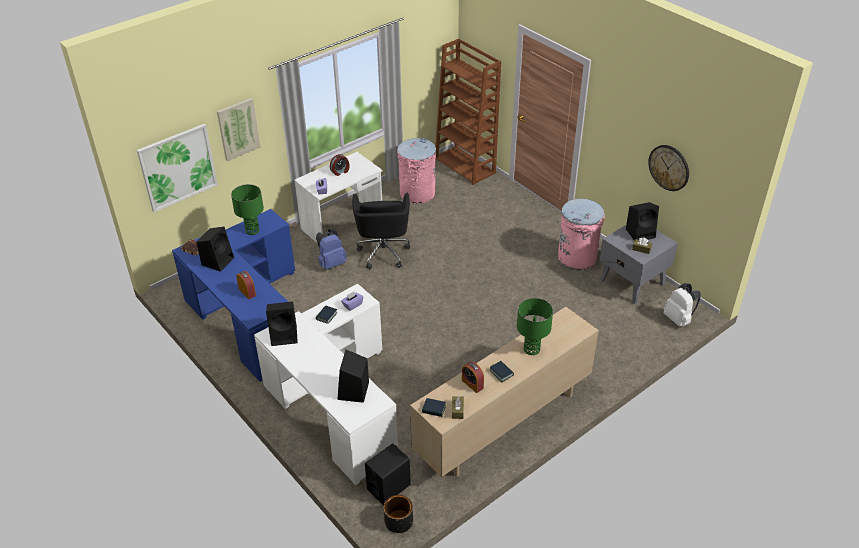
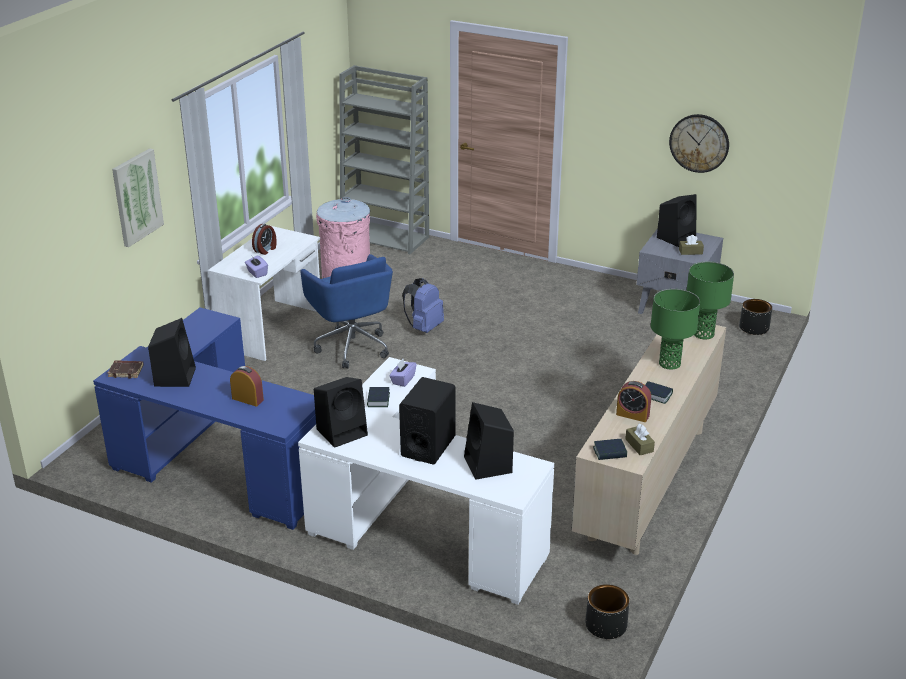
camera: 25 degrees left, 10 degrees down
picture [137,124,218,212] -> none
green table lamp [231,184,264,235] -> green table lamp moved to [687,262,734,339]
blue backpack [316,229,347,270] -> blue backpack moved to [402,278,444,333]
black office chair [352,192,410,269] -> blue office chair [301,254,393,368]
black speaker [365,443,411,505] -> black speaker moved to [399,377,456,465]
brown bookcase [435,39,501,185] -> grey bookcase [339,65,429,254]
pink trash can [558,199,605,270] -> none
white backpack [663,283,701,327] -> black planter [739,299,772,335]

